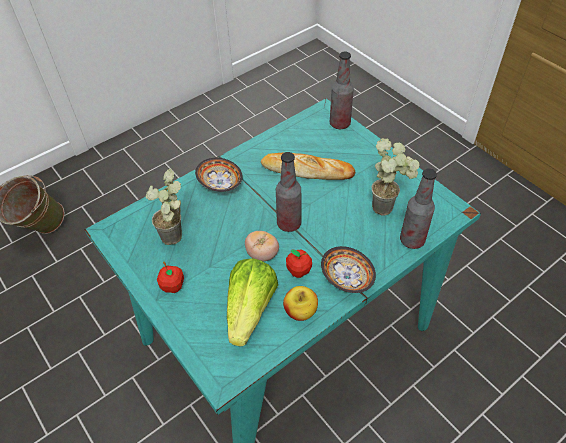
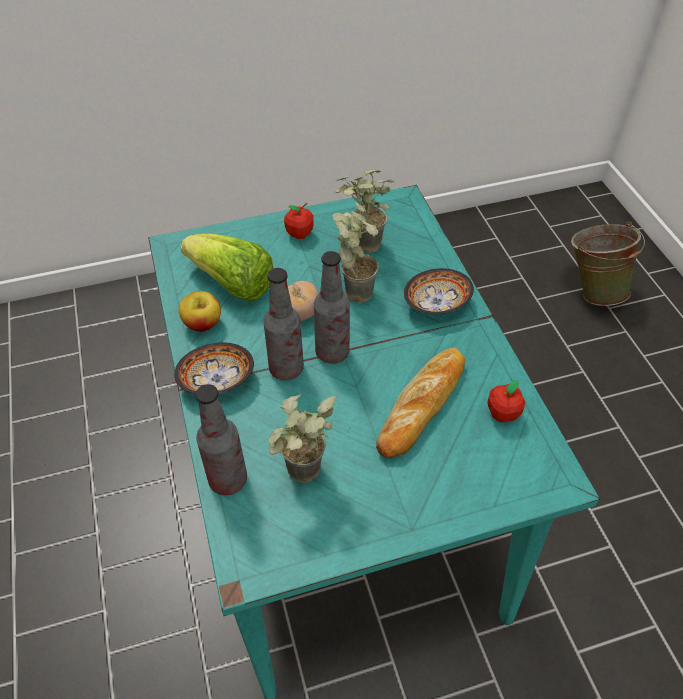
camera: 110 degrees right, 0 degrees up
apple [286,250,312,278] -> apple moved to [488,380,525,423]
bottle [330,52,354,129] -> bottle moved to [263,268,304,380]
none -> potted plant [332,202,379,303]

